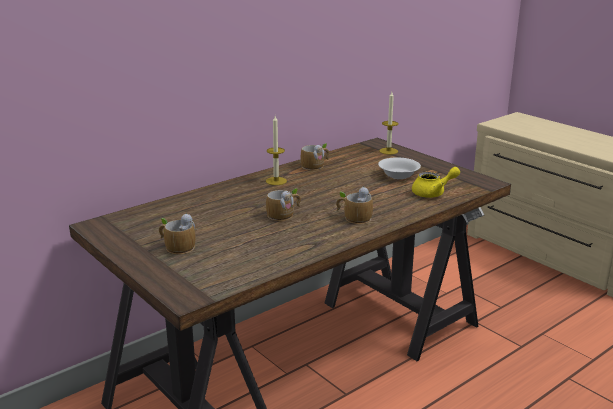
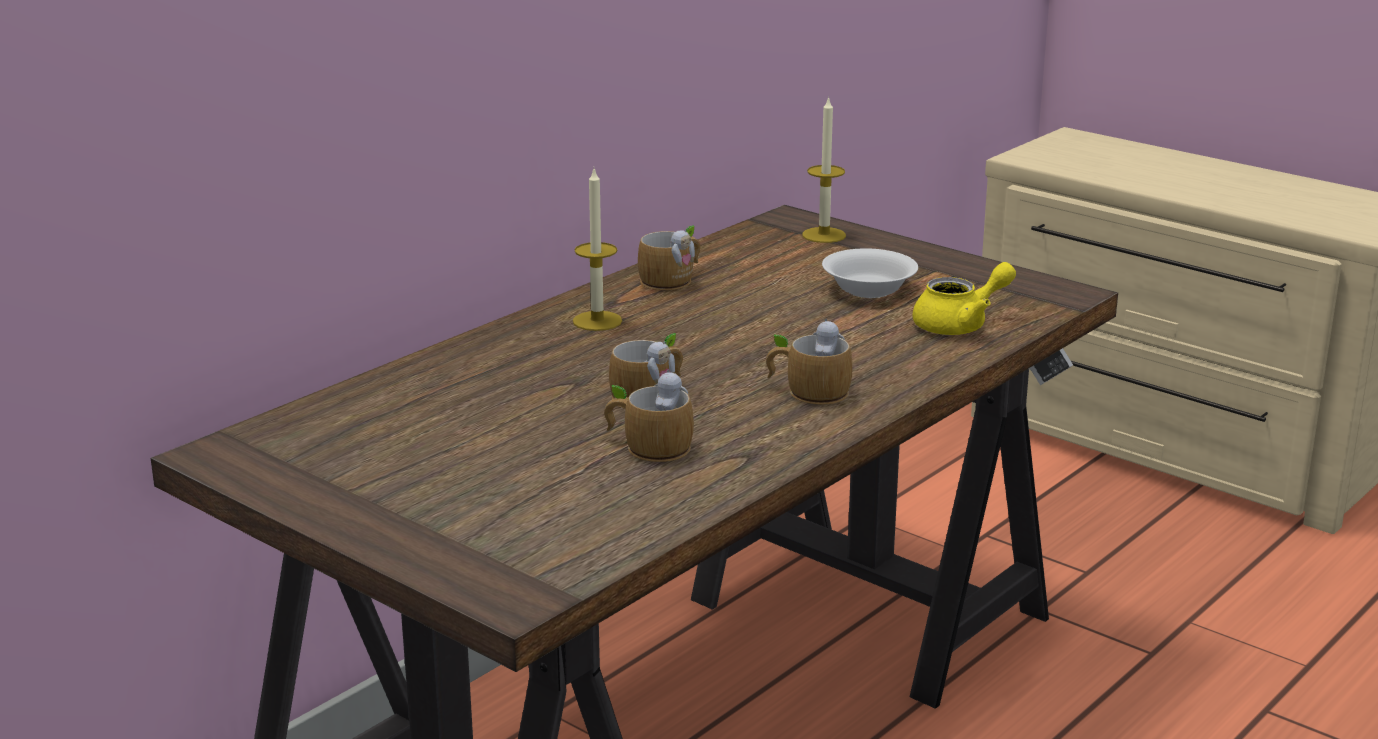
camera: 10 degrees left, 0 degrees up
mug [159,213,196,254] -> mug moved to [604,369,694,462]

